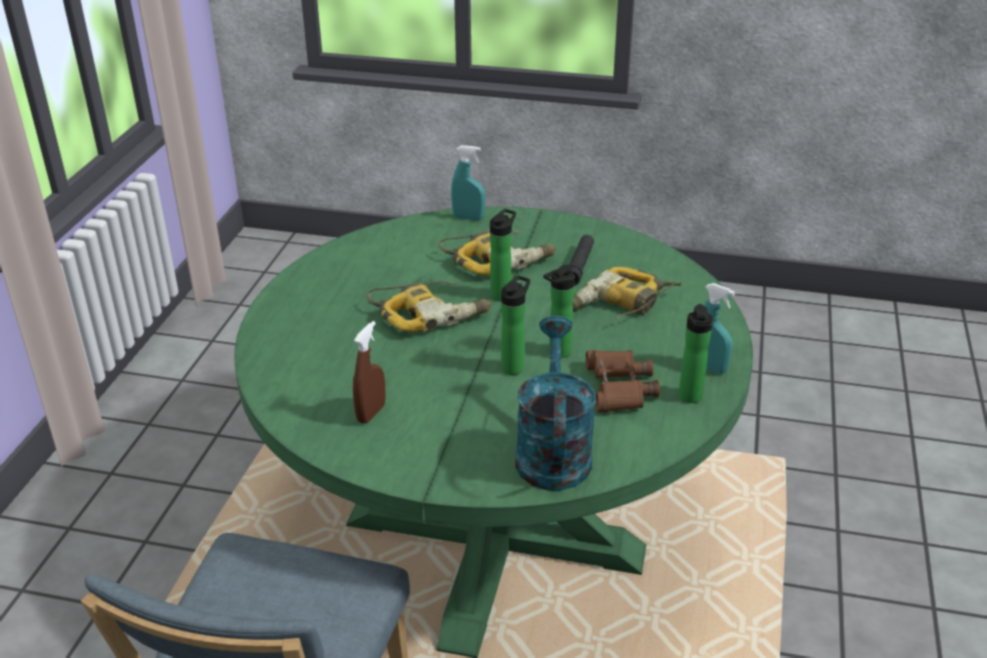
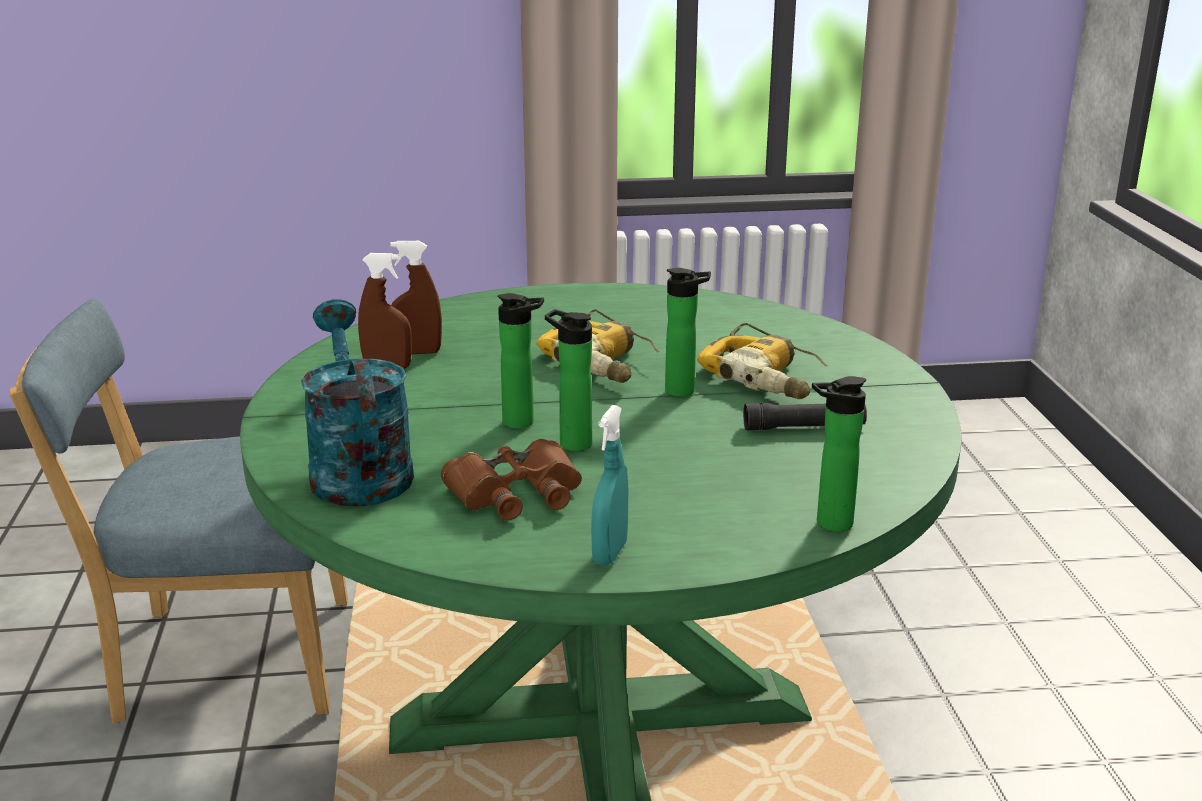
camera: 70 degrees right, 10 degrees down
turquoise spray bottle [451,145,486,220] -> none
turquoise watering can [515,315,596,491] -> turquoise watering can turned 90 degrees counterclockwise [301,299,414,507]
power drill [573,267,681,319] -> none
bottle [679,304,713,403] -> bottle moved to [812,376,866,532]
none -> brown spray bottle [390,241,442,354]

